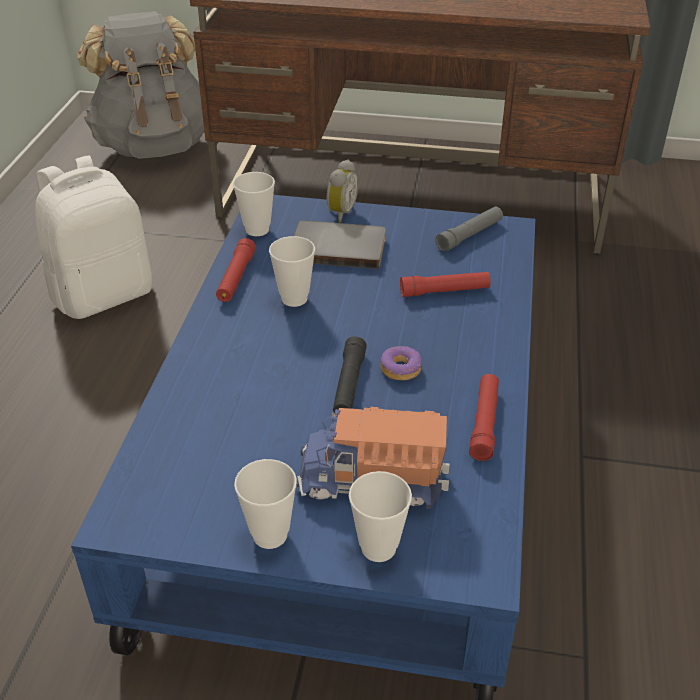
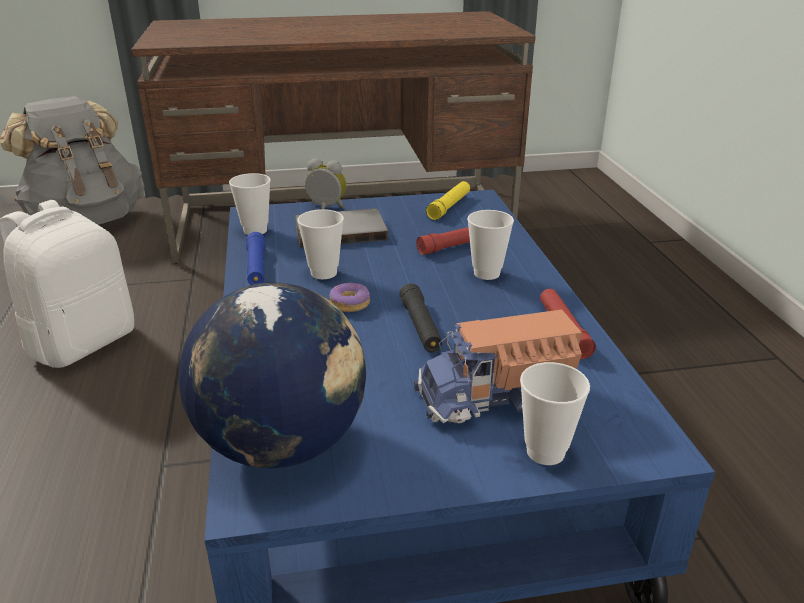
camera: 20 degrees left, 10 degrees down
red flashlight [216,238,256,302] -> blue flashlight [246,232,265,285]
cup [234,459,297,549] -> cup moved to [467,210,514,280]
alarm clock [327,160,359,223] -> alarm clock turned 75 degrees counterclockwise [305,158,346,209]
donut [380,346,422,380] -> donut moved to [330,283,370,312]
grey flashlight [436,207,503,252] -> yellow flashlight [426,181,470,220]
none -> globe [178,283,366,469]

